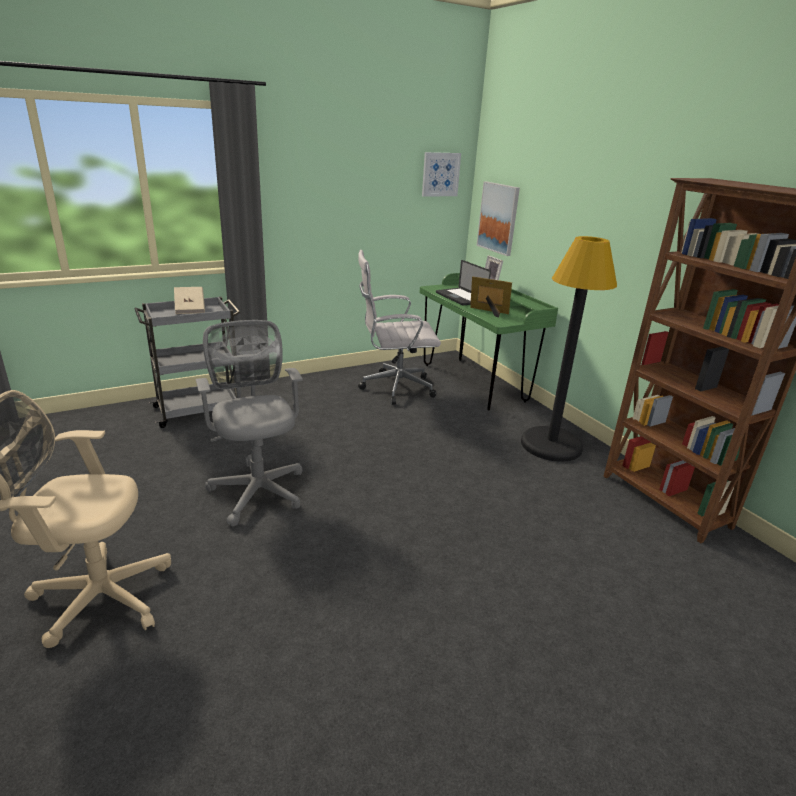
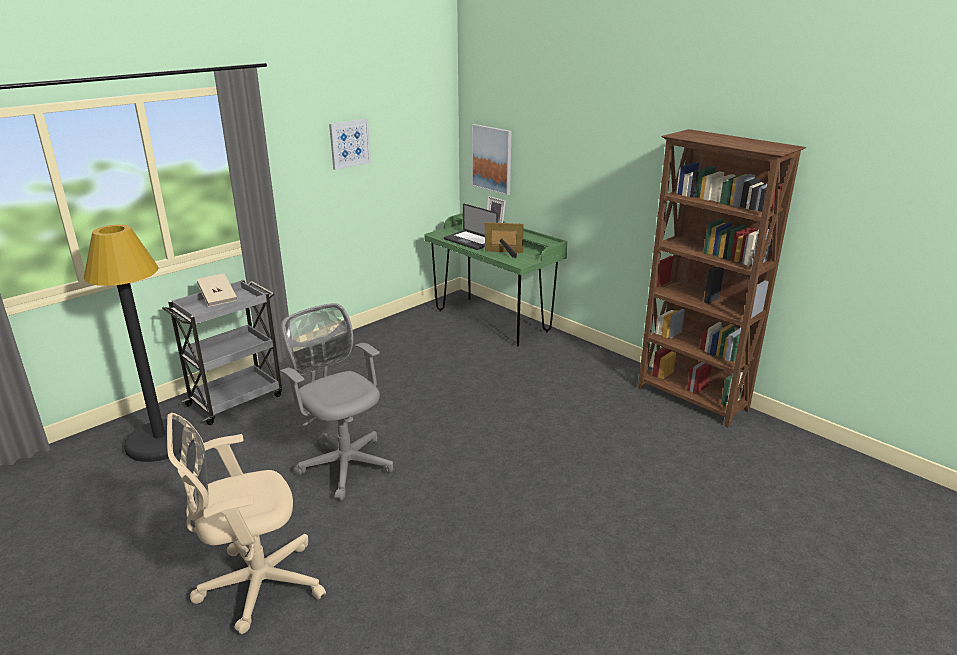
camera: 15 degrees left, 0 degrees up
white office chair [358,250,441,405] -> none
picture [422,152,461,197] -> picture moved to [329,118,371,170]
black floor lamp [521,236,617,462] -> black floor lamp moved to [84,224,194,462]

